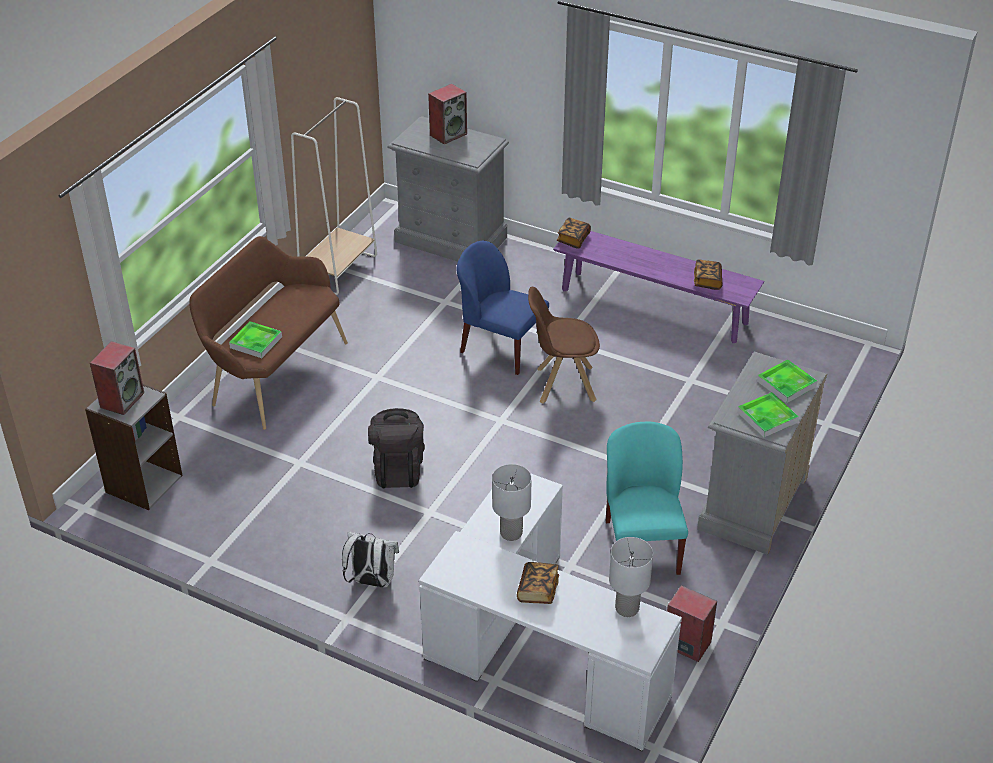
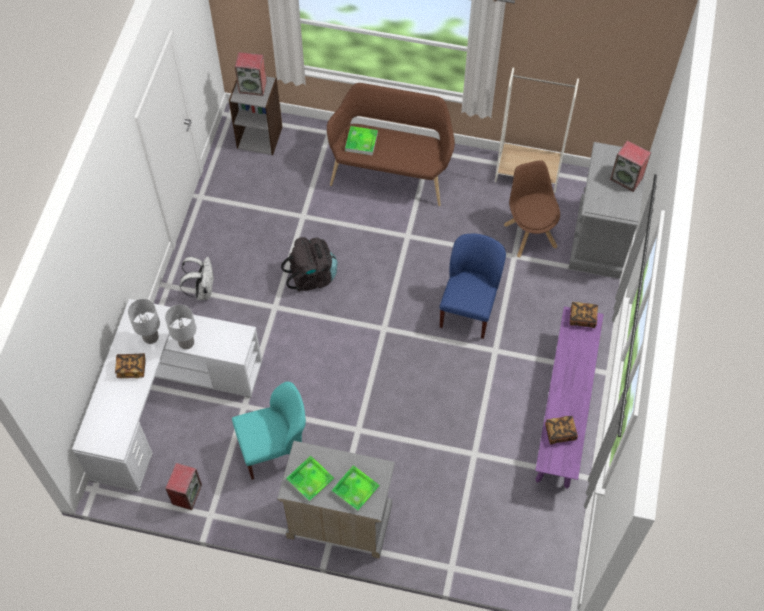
camera: 75 degrees right, 20 degrees up
brown chair [528,287,600,404] -> brown chair moved to [503,160,560,258]
grey table lamp [609,537,653,617] -> grey table lamp moved to [128,299,160,344]

